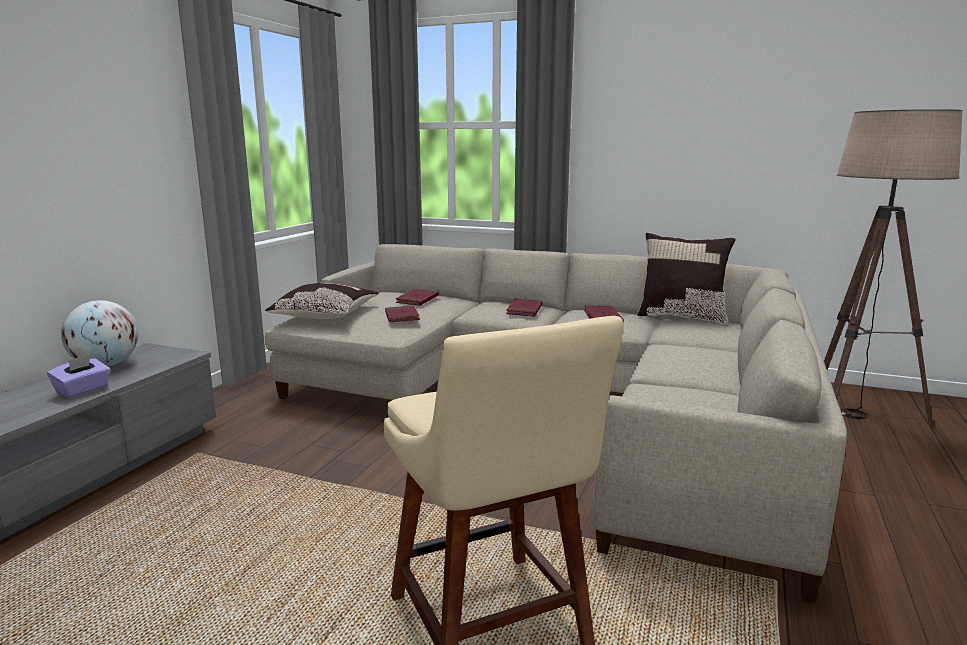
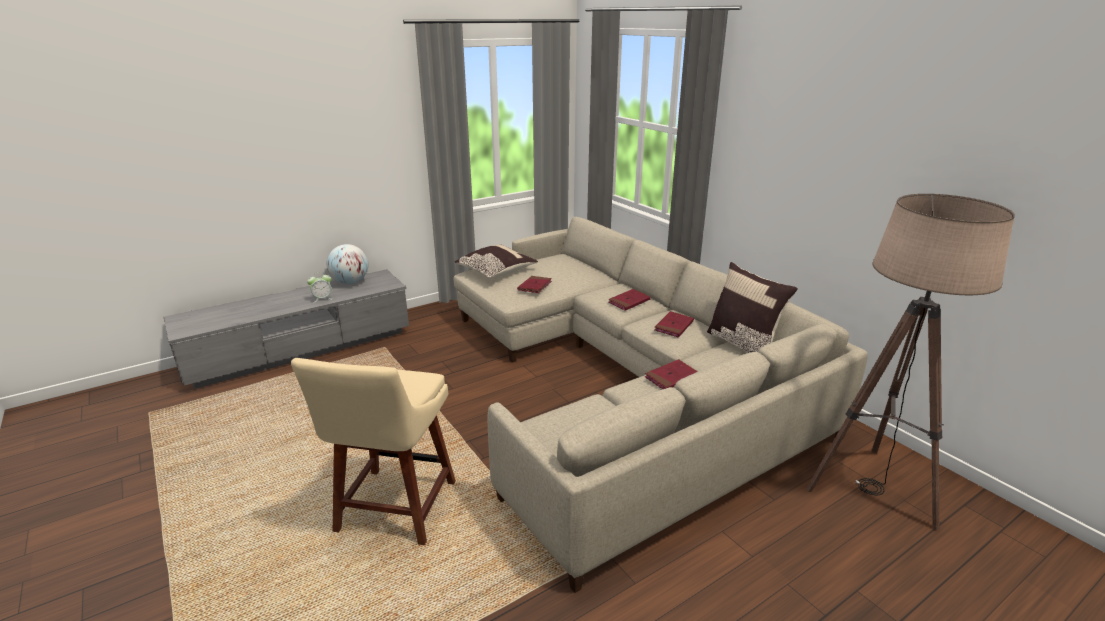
camera: 35 degrees right, 10 degrees up
purple tissue box [47,354,111,398] -> alarm clock [307,272,333,303]
red book [396,289,439,306] -> red book moved to [645,359,698,389]

